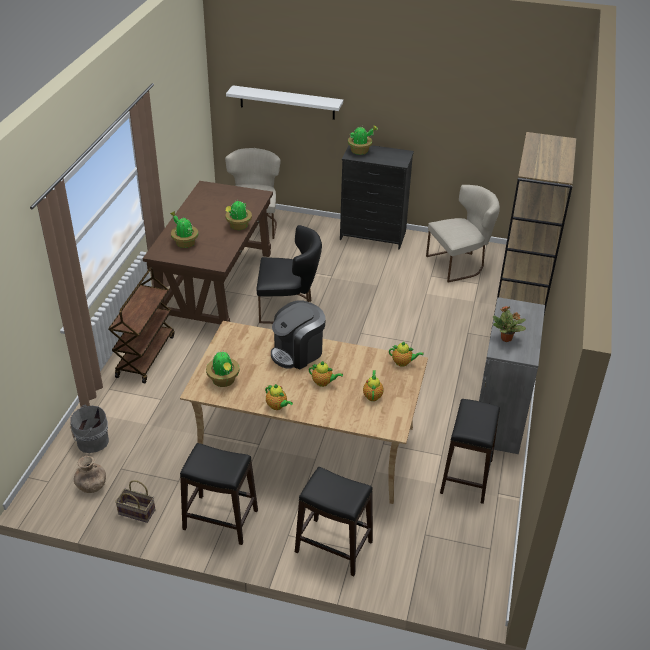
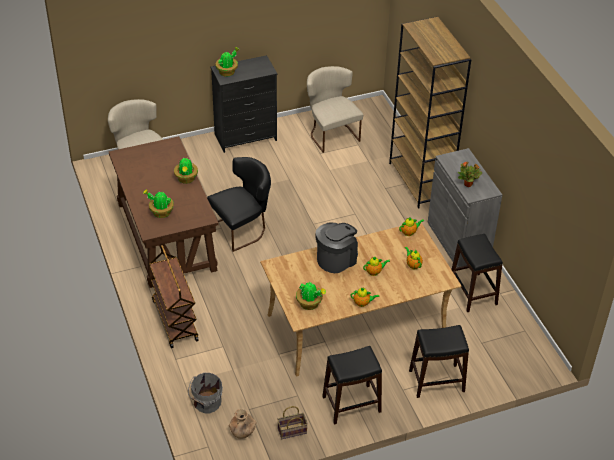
camera: 35 degrees left, 5 degrees up
white shelf [226,85,343,120] -> none
coffee machine [271,300,326,369] -> coffee machine turned 150 degrees counterclockwise [315,223,358,273]
beige chair [426,185,500,283] -> beige chair turned 60 degrees counterclockwise [307,66,363,153]

